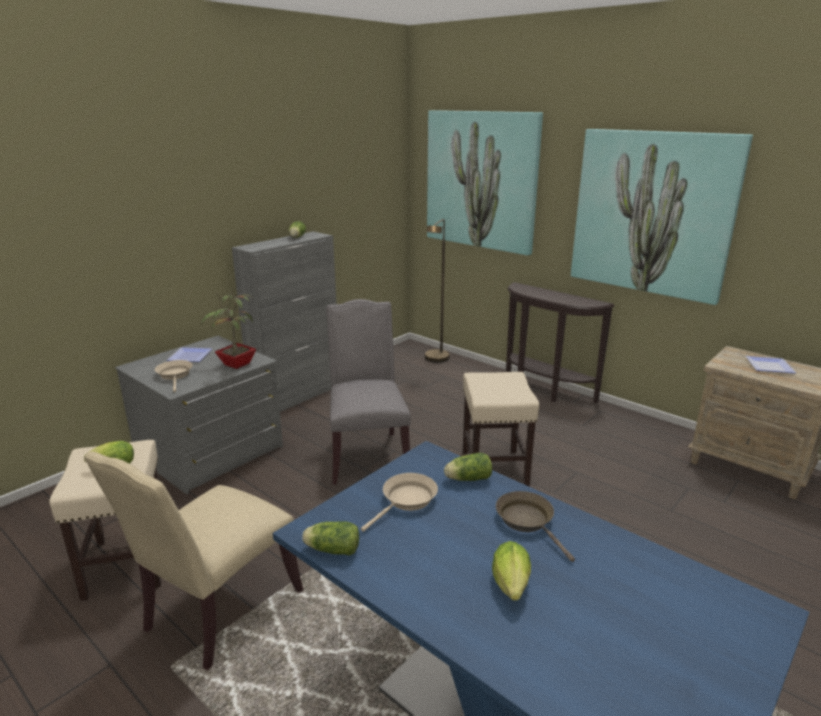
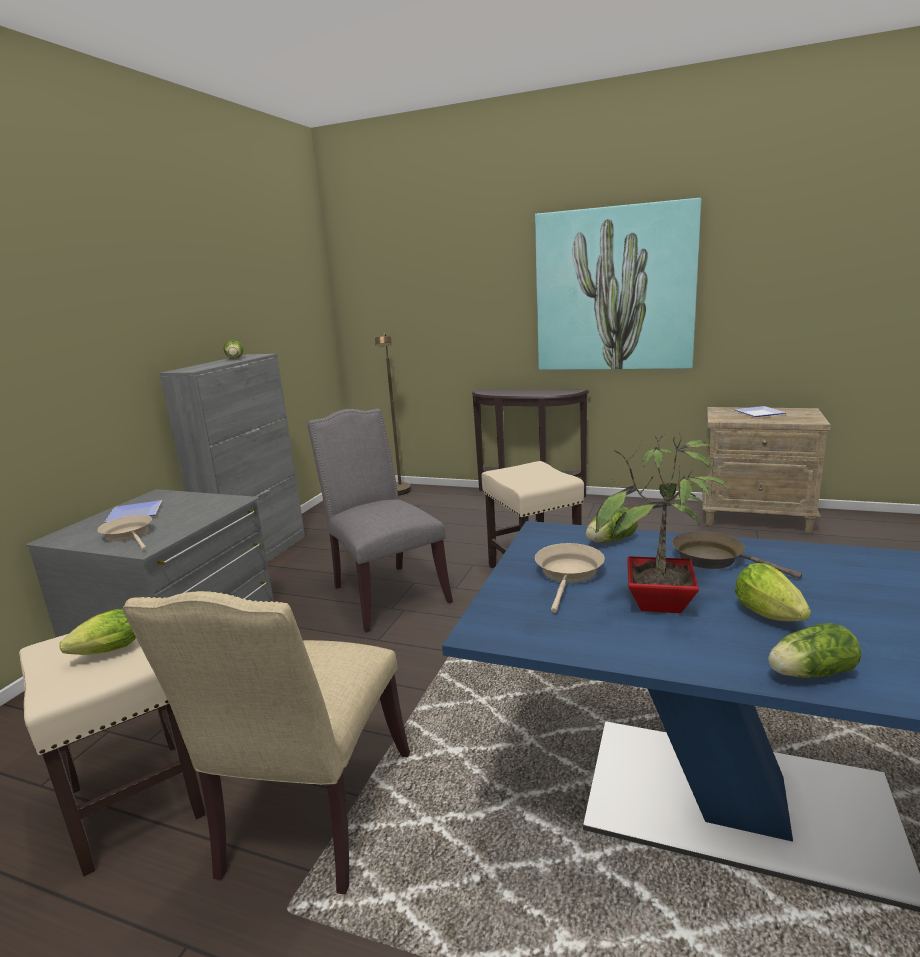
camera: 20 degrees left, 5 degrees down
potted plant [201,289,256,369] -> potted plant moved to [595,432,730,613]
lettuce [302,521,359,556] -> lettuce moved to [768,623,861,678]
picture [427,110,543,255] -> none

